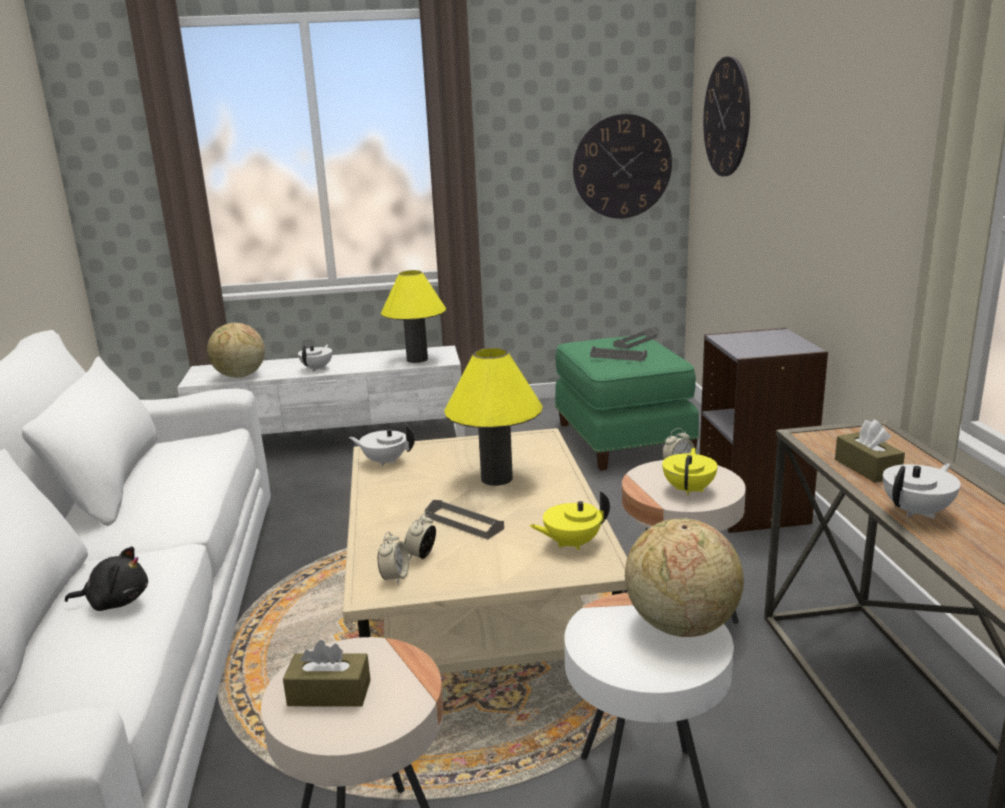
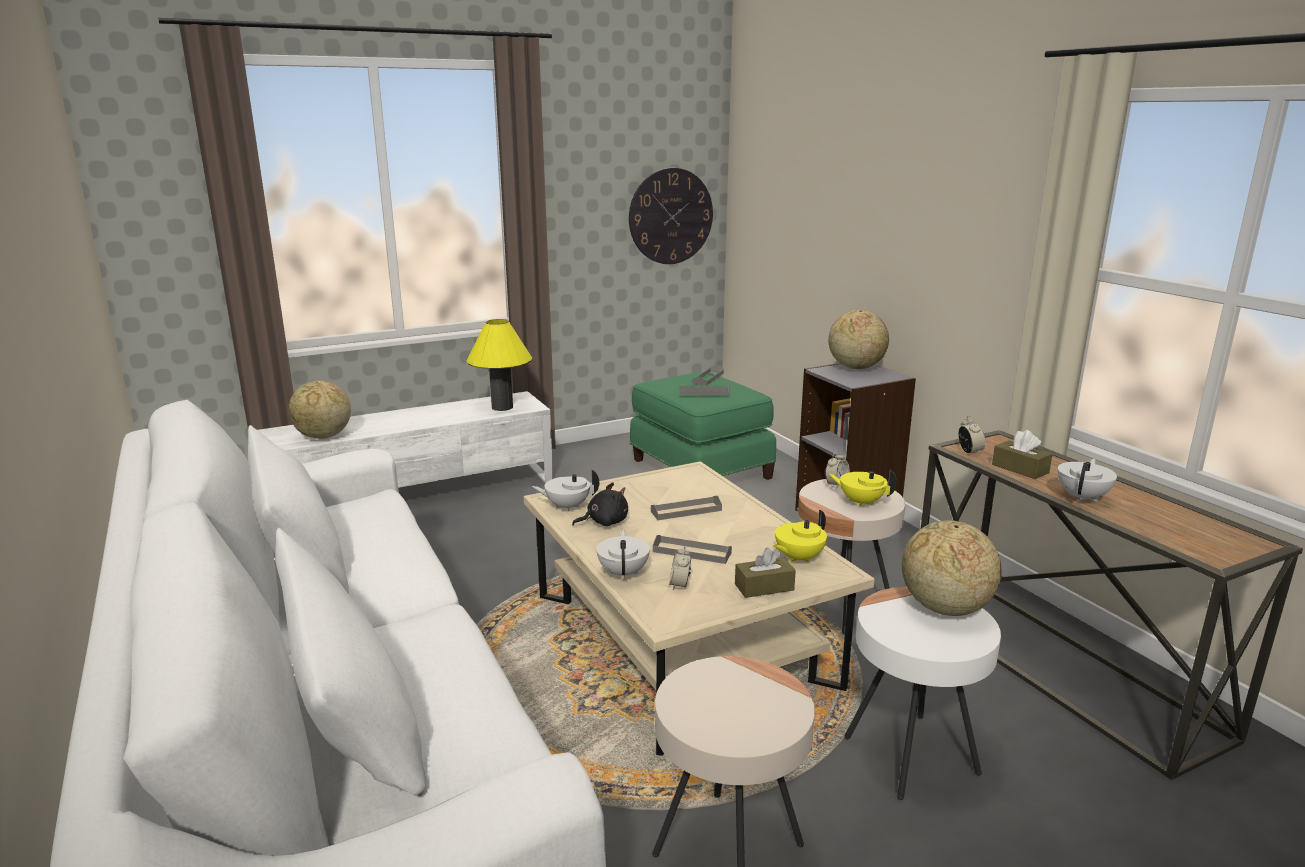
camera: 20 degrees left, 0 degrees up
black plush toy [65,546,148,611] -> black plush toy moved to [572,482,628,526]
brown tissue box [283,640,371,707] -> brown tissue box moved to [735,548,796,598]
white teapot [298,345,332,372] -> white teapot moved to [597,530,650,580]
alarm clock [378,531,409,584] -> alarm clock moved to [959,416,985,454]
yellow table lamp [444,348,543,486] -> grey tray [651,496,722,520]
yellow teapot [662,448,718,496] -> yellow teapot turned 60 degrees counterclockwise [829,469,897,507]
wall clock [703,56,750,176] -> none
none -> globe [828,310,889,369]

